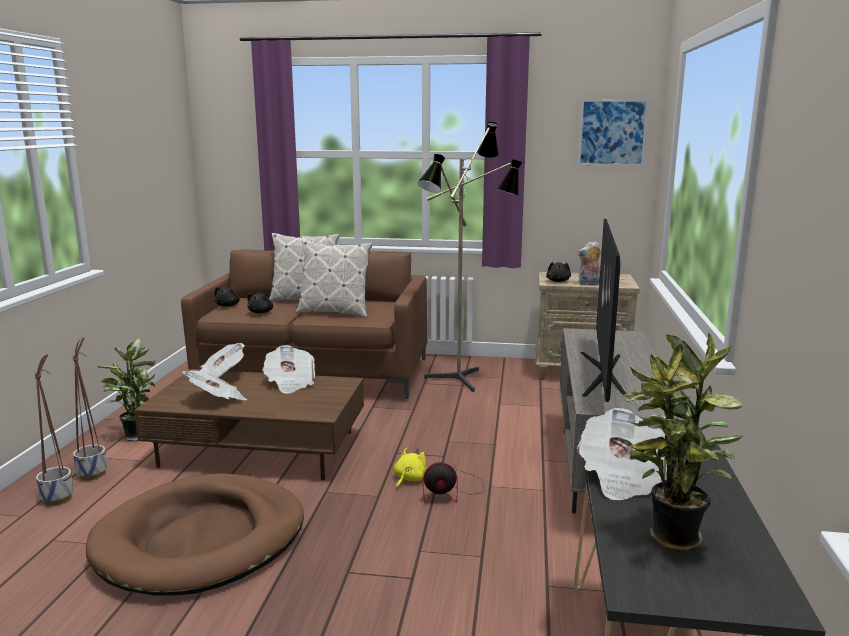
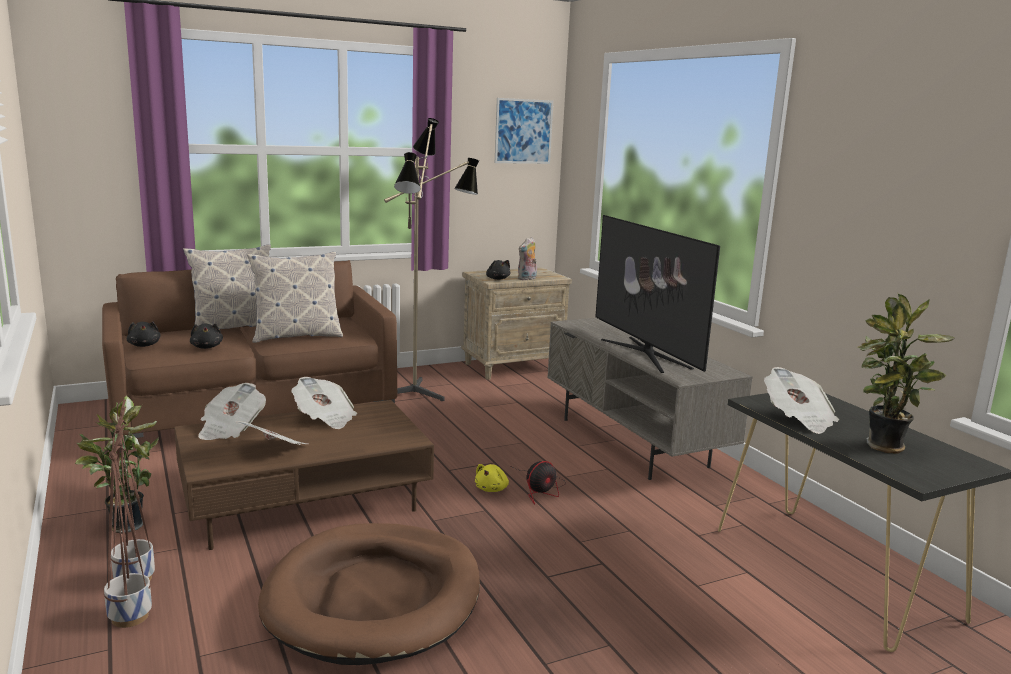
camera: 35 degrees left, 0 degrees up
yellow plush toy [394,448,426,489] -> yellow plush toy turned 150 degrees counterclockwise [475,464,509,492]

